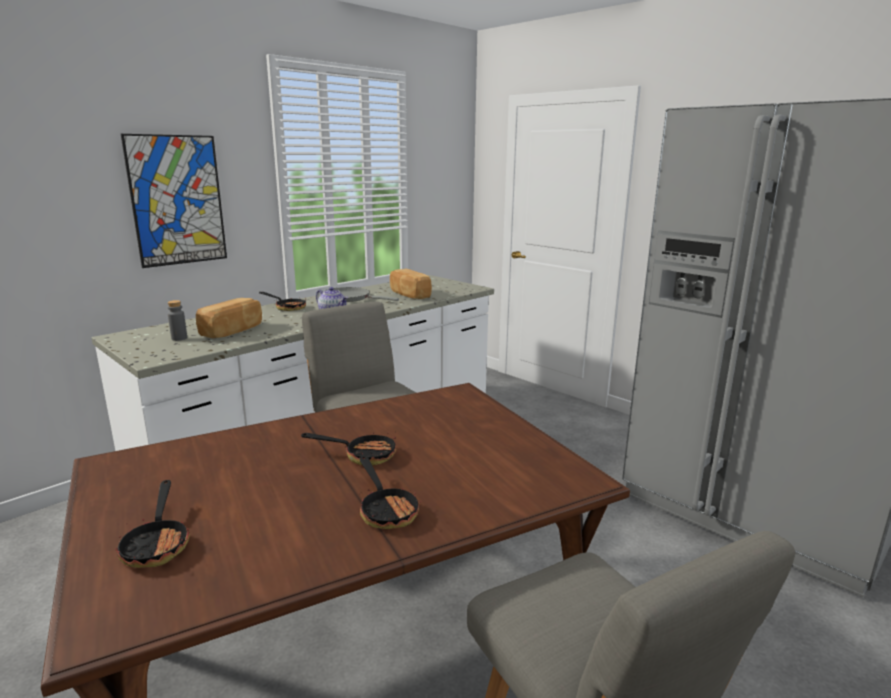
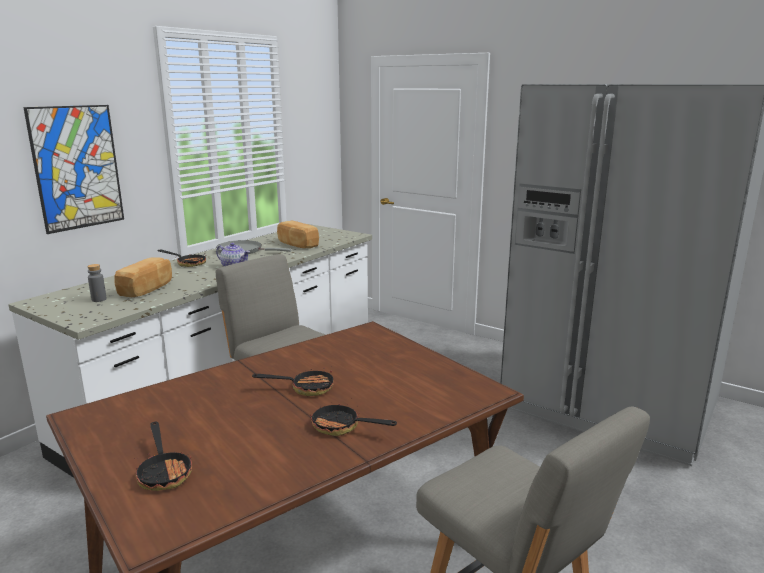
camera: 10 degrees left, 0 degrees up
frying pan [360,456,421,529] -> frying pan turned 150 degrees clockwise [310,398,397,436]

